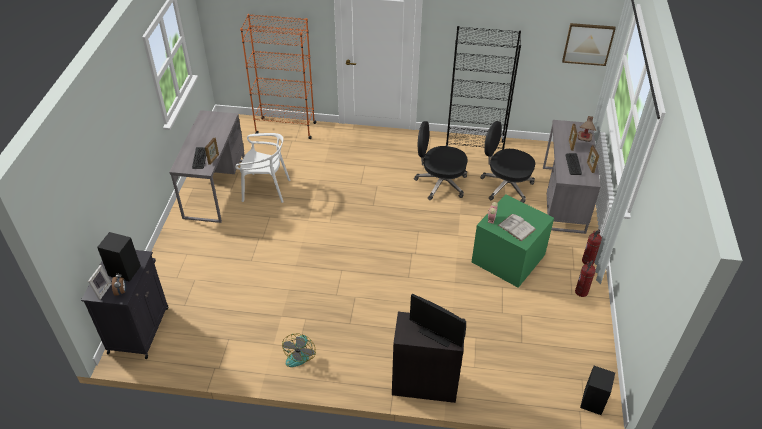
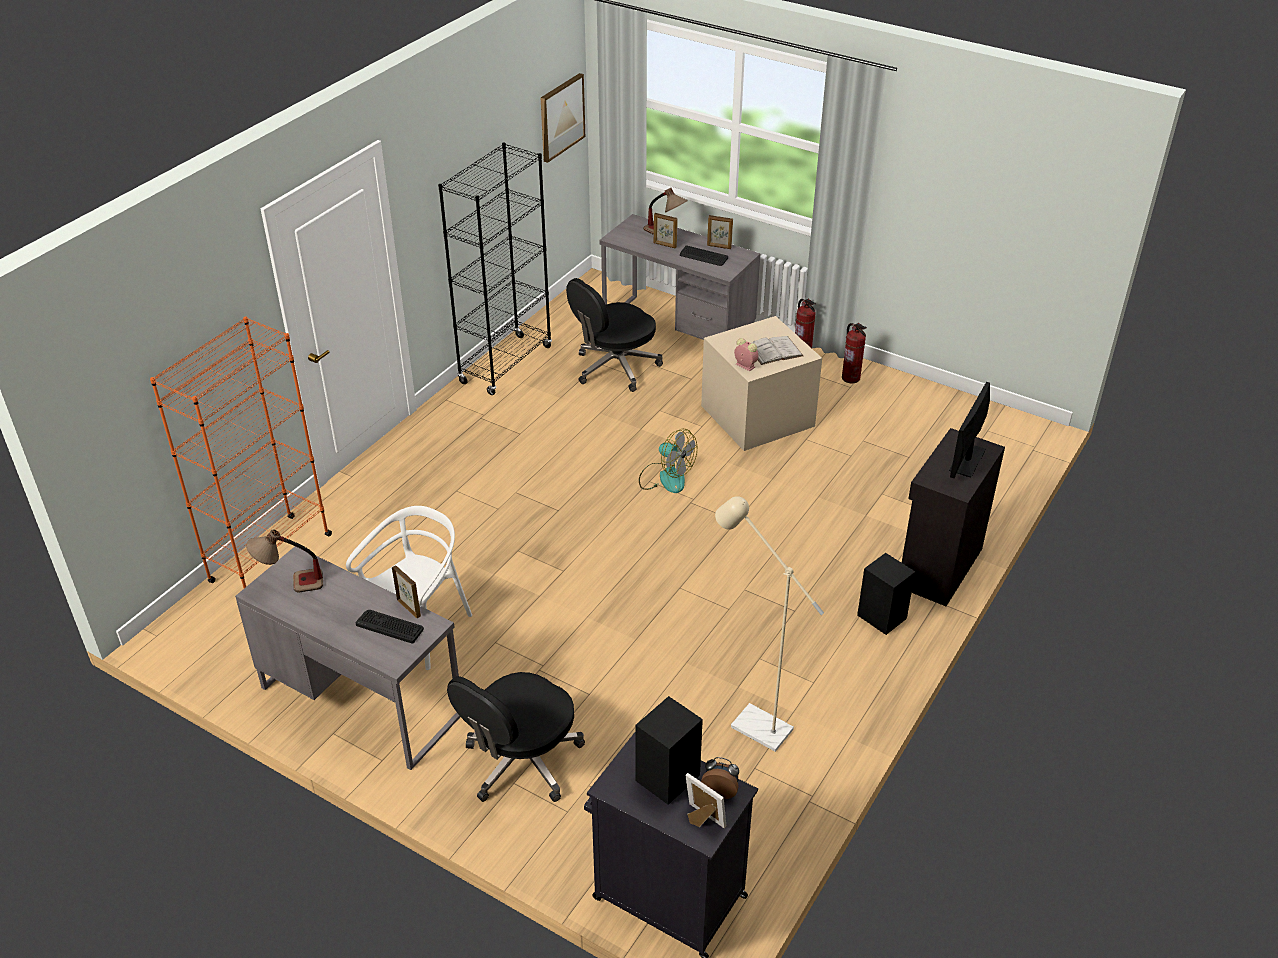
camera: 65 degrees left, 5 degrees down
fan [282,333,316,367] -> fan moved to [639,429,697,493]
monitor [410,294,466,348] -> monitor turned 150 degrees clockwise [949,382,990,478]
black office chair [414,121,467,200] -> black office chair moved to [447,672,585,802]
green storage box [472,194,554,288] -> beige storage box [701,316,822,451]
black speaker [580,366,615,415] -> black speaker moved to [857,553,915,635]
none -> table lamp [246,530,323,592]
none -> beige floor lamp [715,496,824,752]

